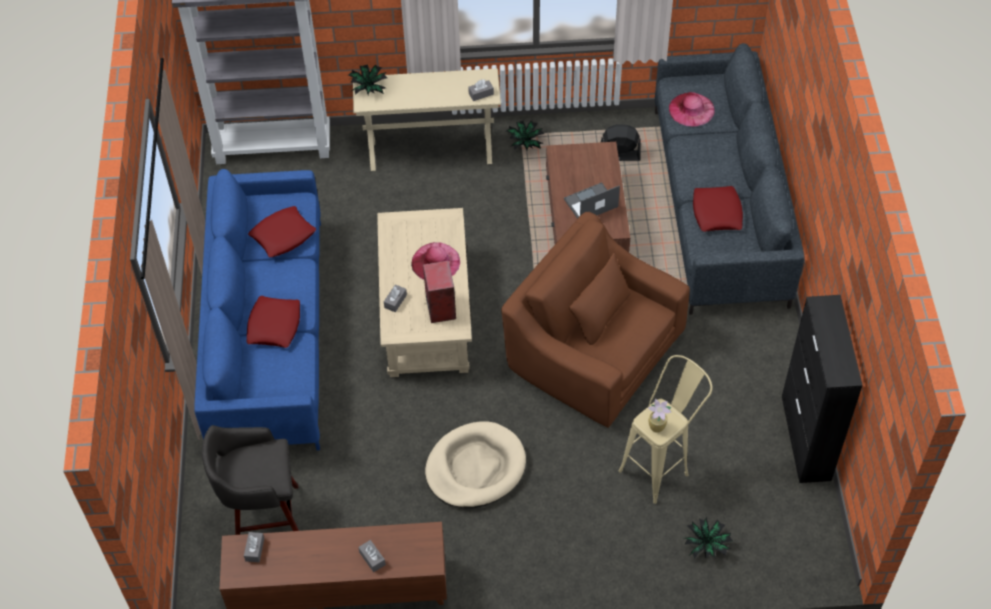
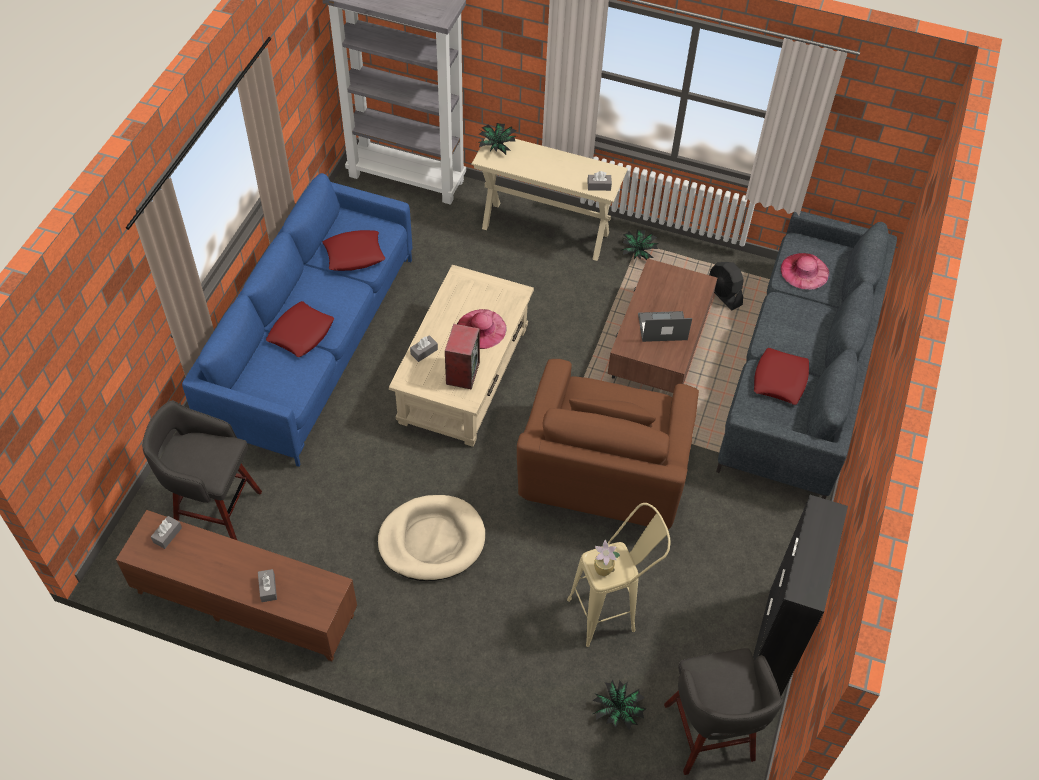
camera: 20 degrees right, 0 degrees up
brown armchair [501,212,690,428] -> brown armchair turned 135 degrees counterclockwise [517,359,699,529]
black fan [601,124,641,161] -> black fan turned 150 degrees counterclockwise [709,262,744,311]
none -> grey stool [664,648,783,775]

